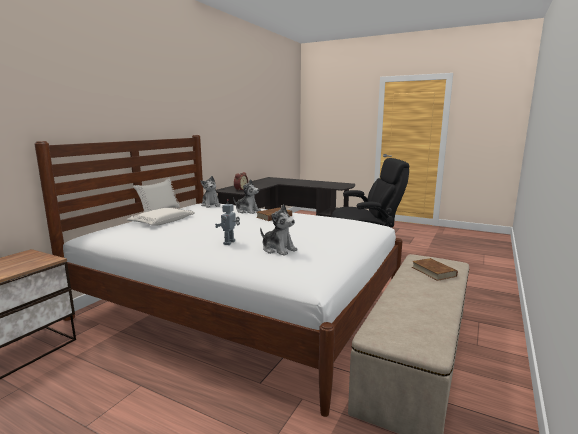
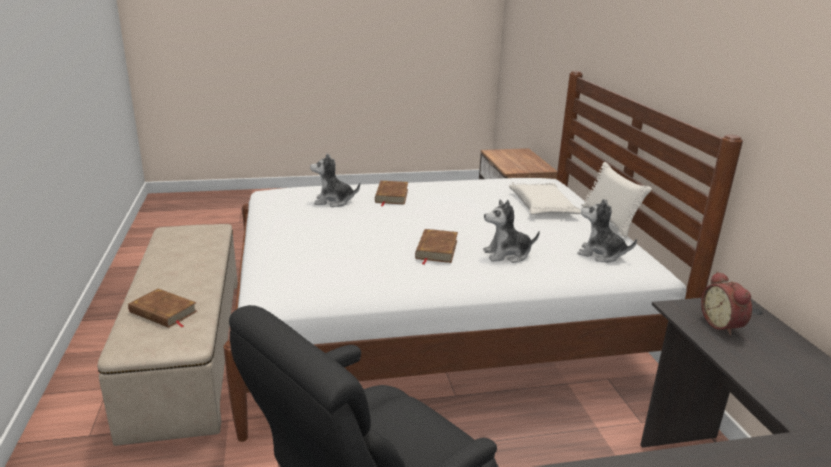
camera: 140 degrees right, 10 degrees up
toy robot [215,199,240,245] -> brown book [375,181,408,207]

